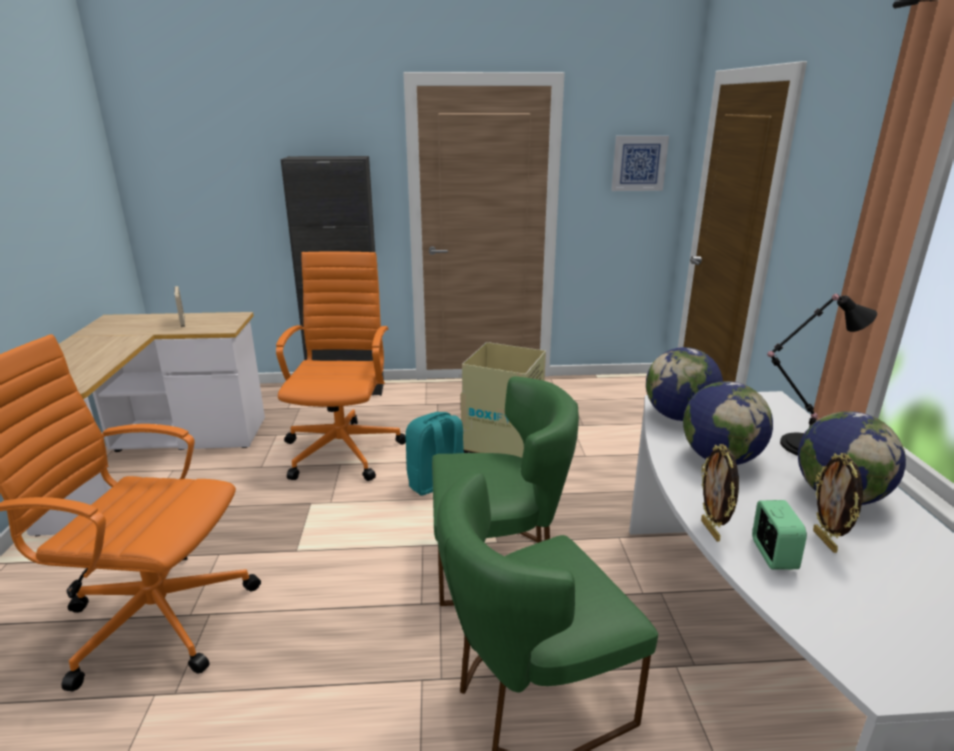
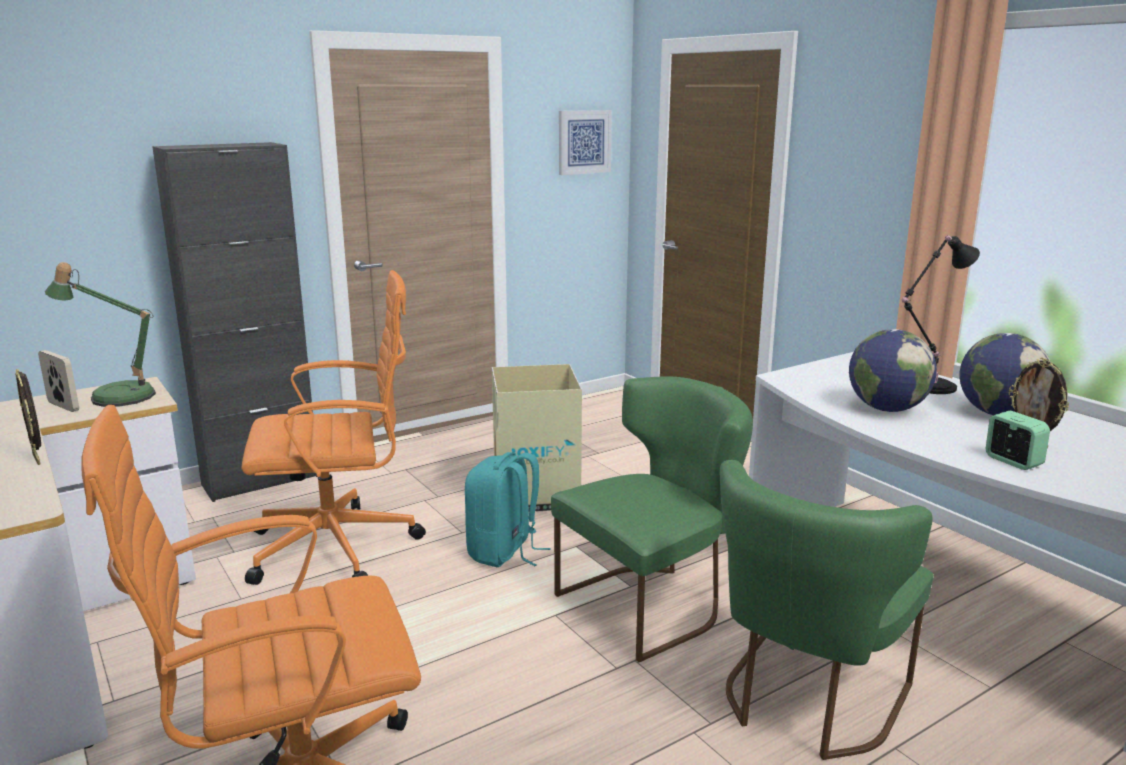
camera: 30 degrees left, 5 degrees down
orange office chair [276,252,406,481] -> orange office chair turned 105 degrees clockwise [241,270,426,585]
globe [646,347,723,421] -> none
picture frame [701,444,739,542] -> picture frame moved to [15,369,41,465]
none -> table lamp [45,262,156,407]

